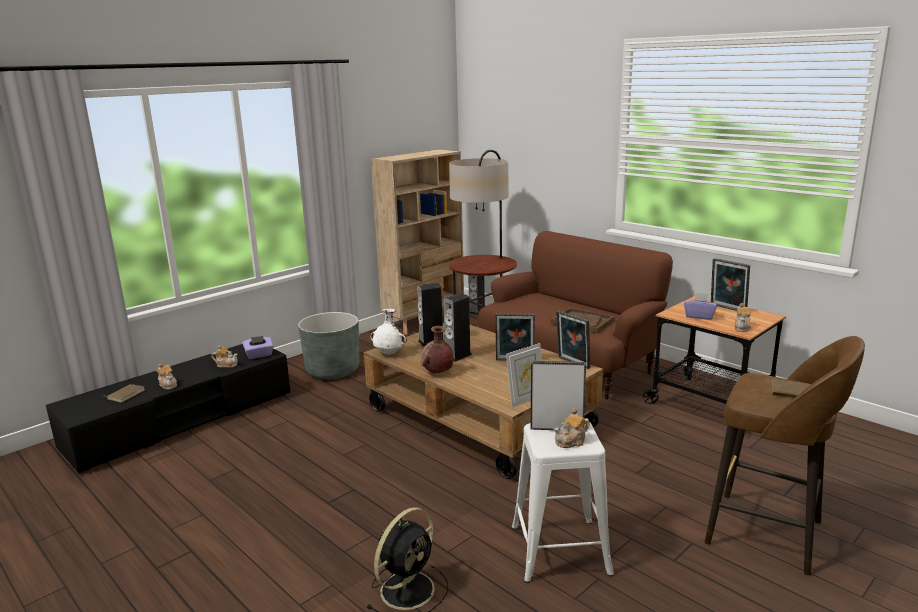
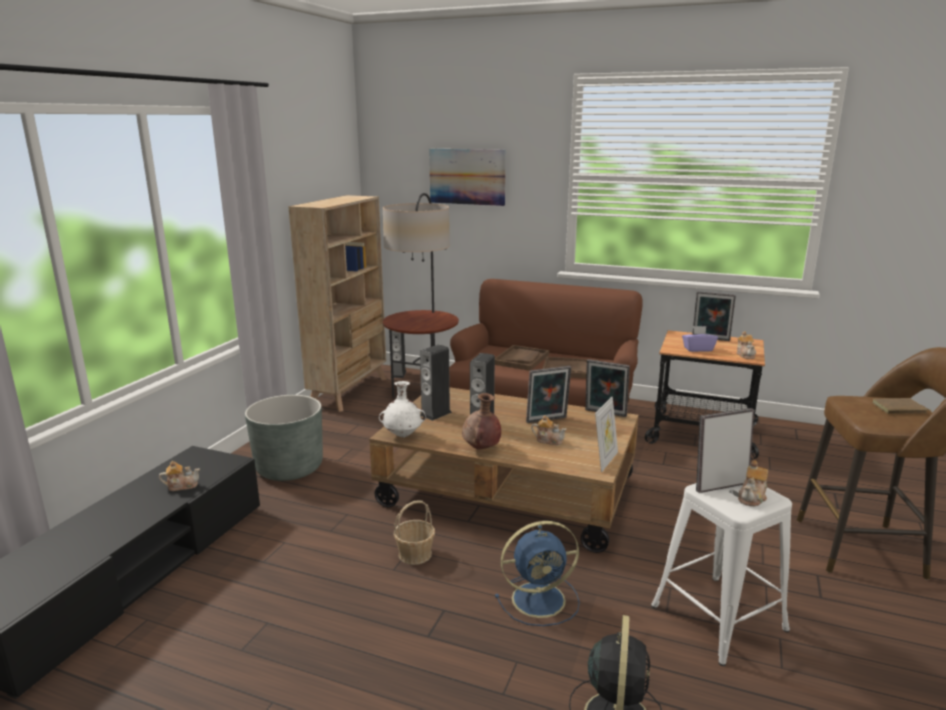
camera: 25 degrees left, 0 degrees up
brown book [102,384,145,403] -> none
teapot [156,363,177,390] -> teapot moved to [531,415,567,445]
purple tissue box [242,336,273,359] -> none
none -> basket [394,500,435,565]
none -> picture [429,149,506,206]
none -> brown tray [495,345,549,371]
none -> blue fan [495,521,580,626]

